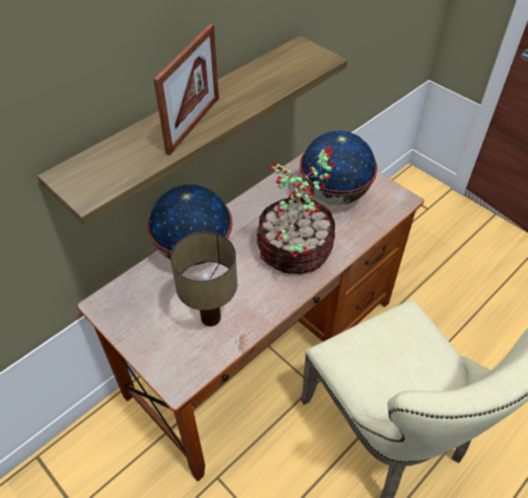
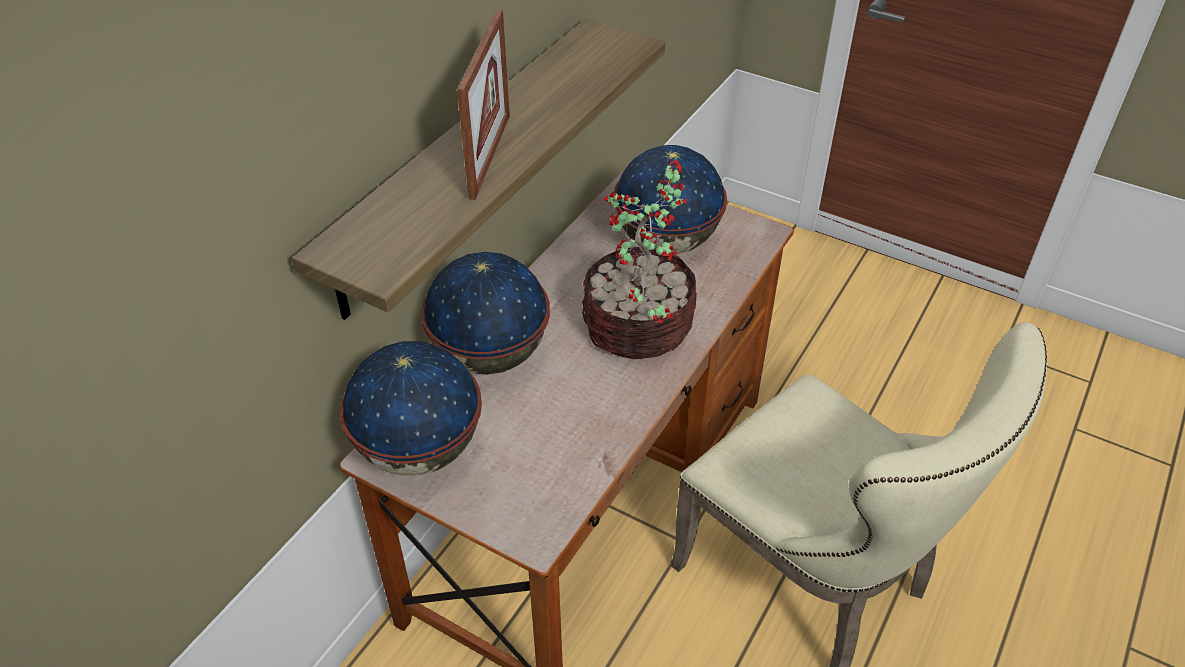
camera: 15 degrees left, 5 degrees down
table lamp [170,231,237,326] -> none
none -> globe [340,341,482,476]

